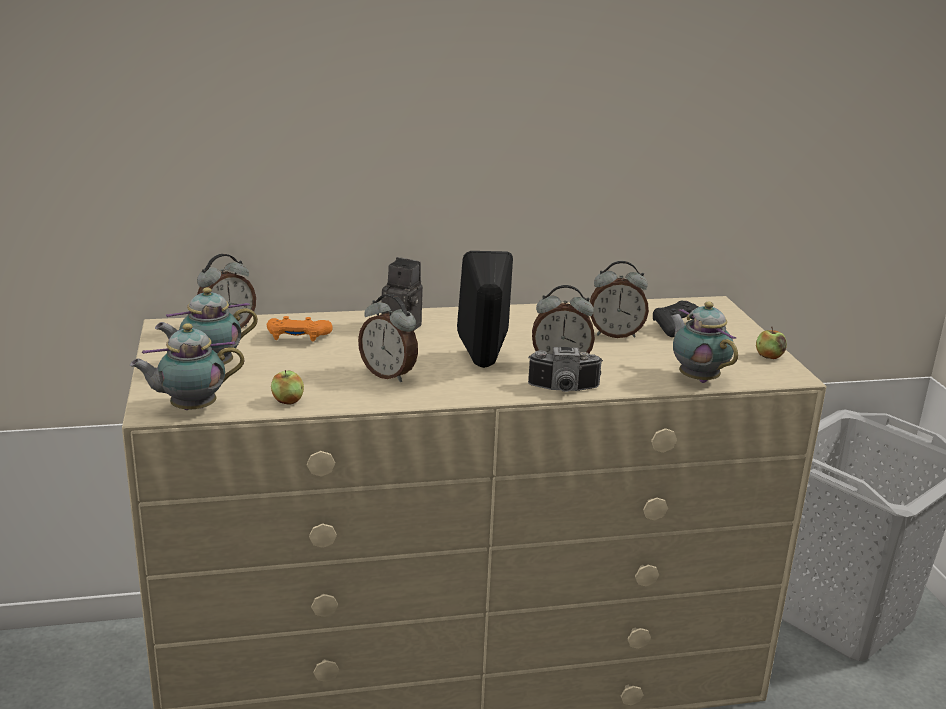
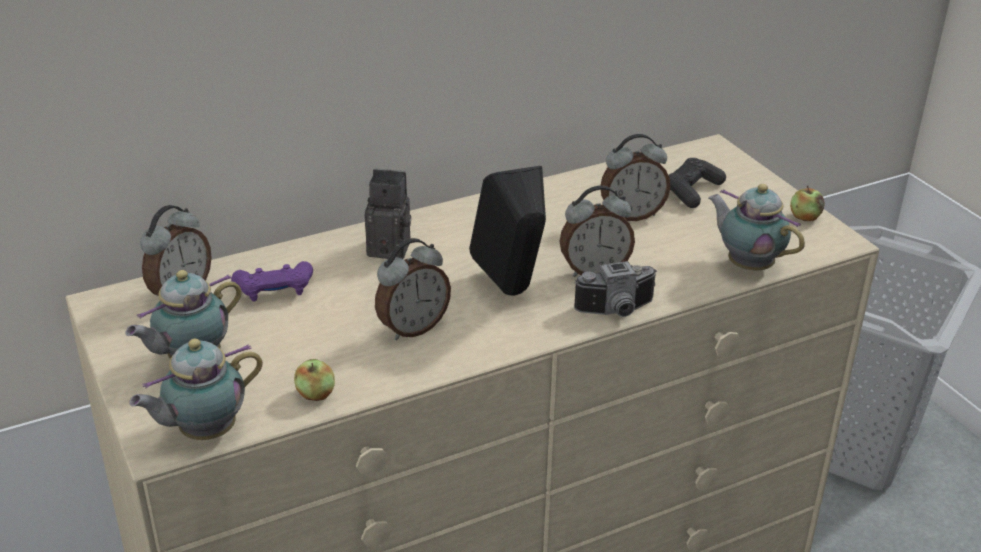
camera: 15 degrees left, 10 degrees up
orange game controller [267,316,333,342] -> purple game controller [231,261,313,302]
alarm clock [358,294,418,382] -> alarm clock turned 60 degrees counterclockwise [375,238,451,340]

